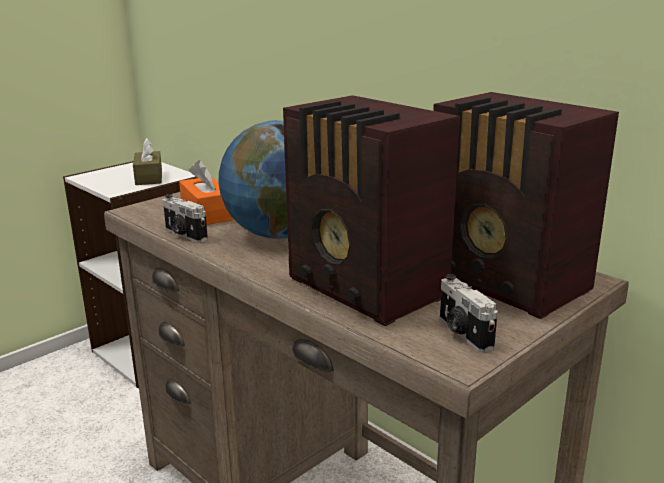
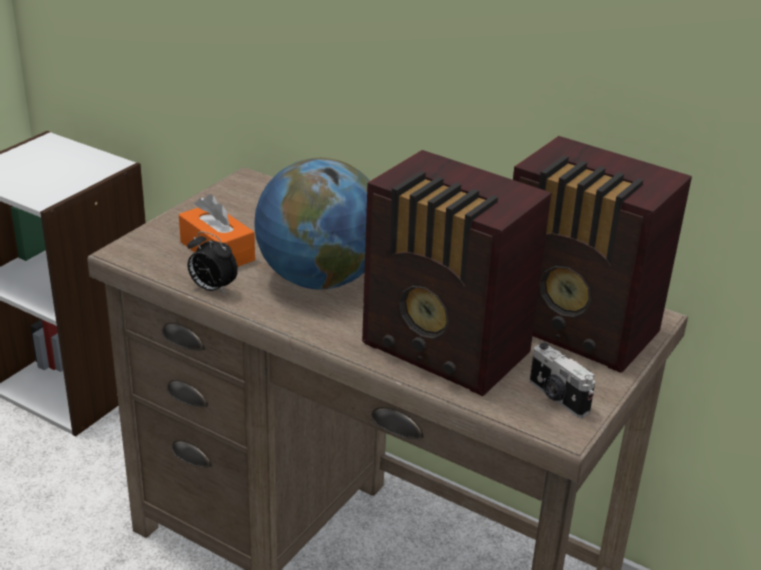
camera: 15 degrees left, 10 degrees up
brown tissue box [133,138,162,185] -> none
camera [163,194,208,243] -> alarm clock [188,231,238,294]

